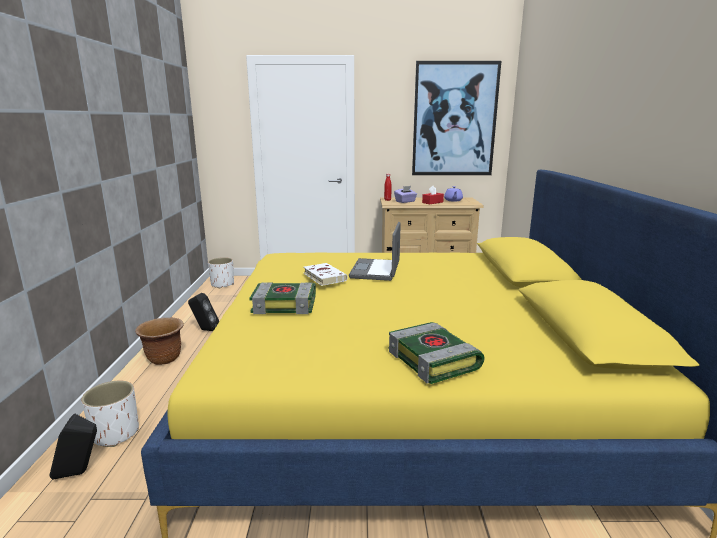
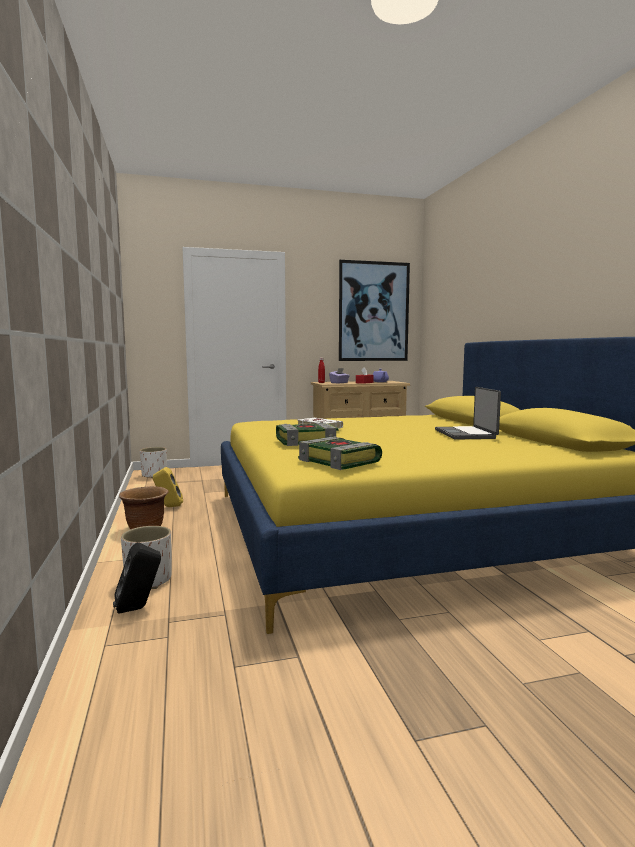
camera: 15 degrees left, 10 degrees down
black speaker [188,293,219,331] -> yellow speaker [153,467,183,507]
laptop [349,222,401,281] -> laptop moved to [435,387,501,440]
book [389,322,484,384] -> book moved to [298,437,382,470]

